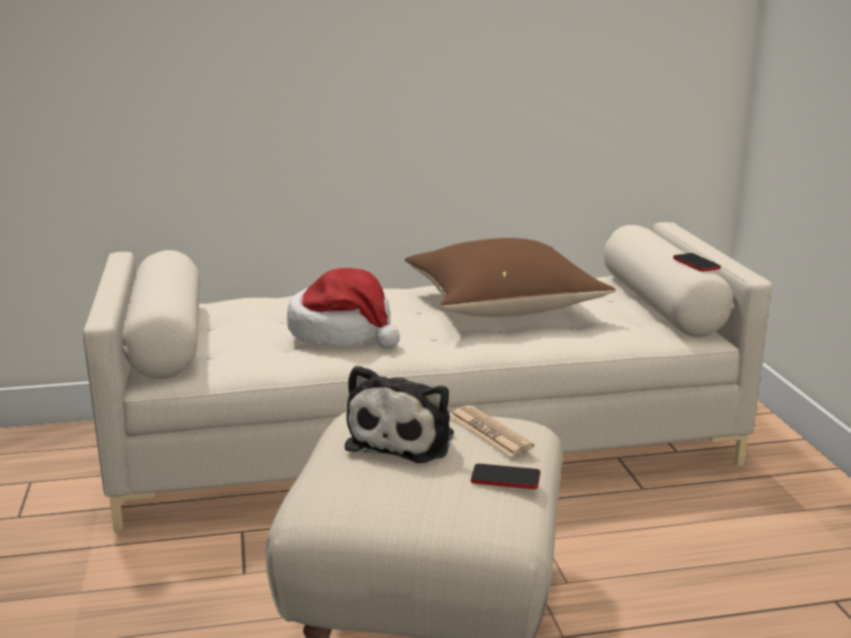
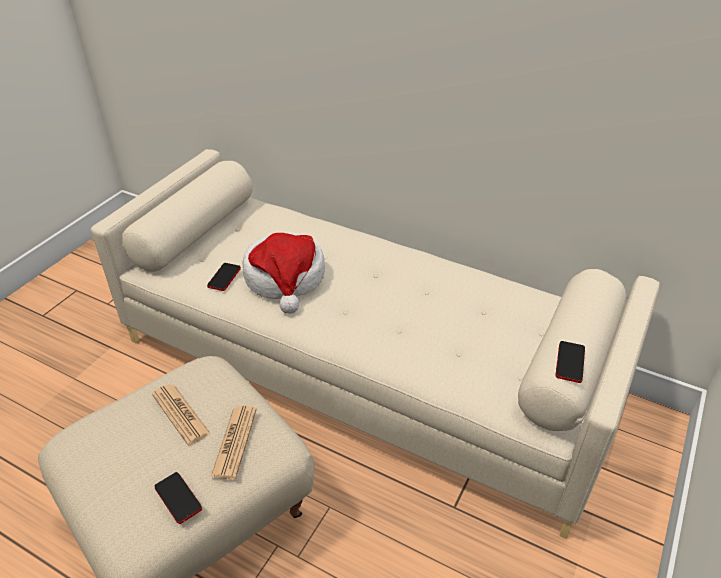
camera: 40 degrees right, 20 degrees up
plush toy [345,365,454,463] -> newspaper [152,384,211,446]
brown pillow [405,238,616,317] -> none
none -> phone [207,263,241,291]

